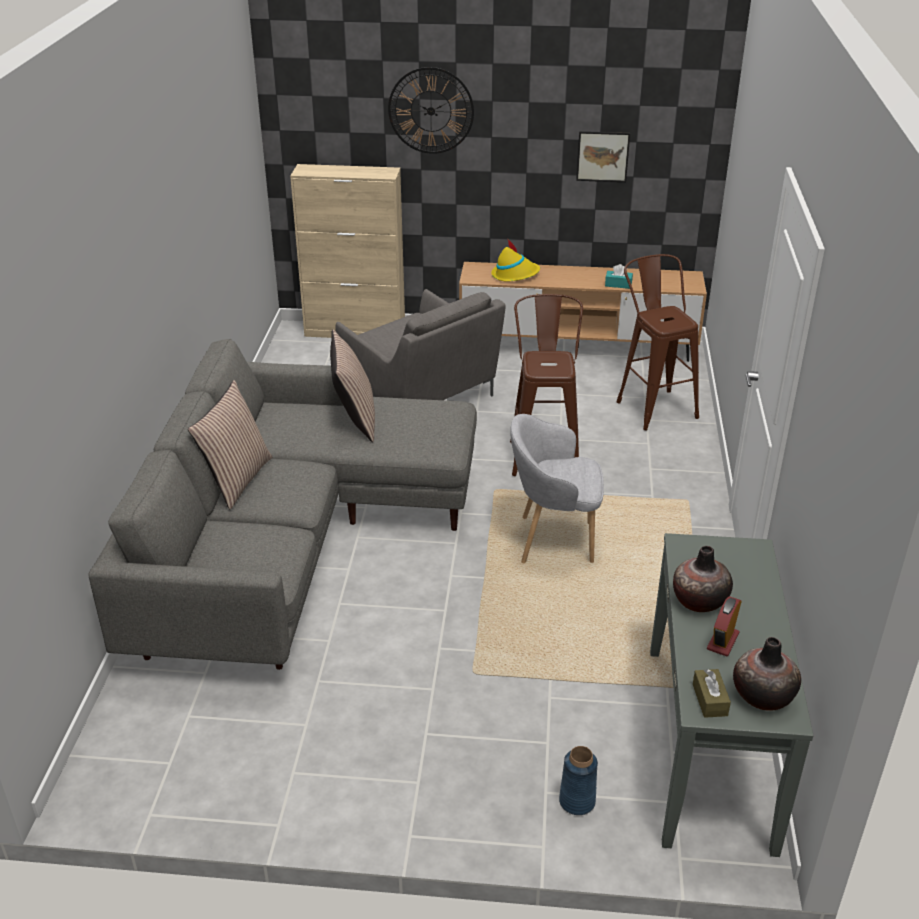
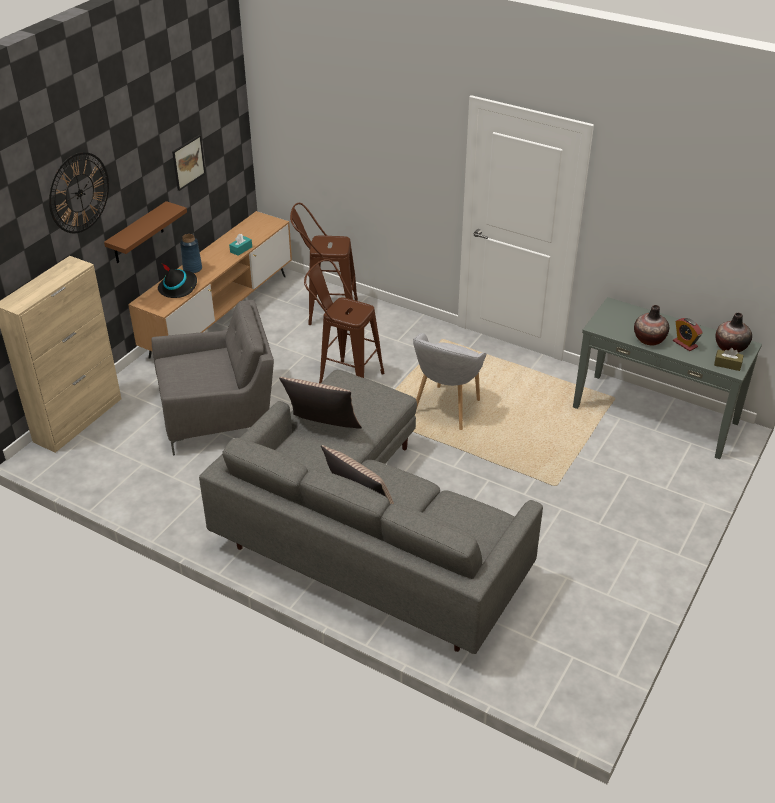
camera: 65 degrees left, 5 degrees up
yellow hat [491,238,540,281] -> black hat [158,264,197,298]
blue vase [559,746,598,815] -> blue vase moved to [180,234,202,273]
none -> brown shelf [104,201,187,263]

